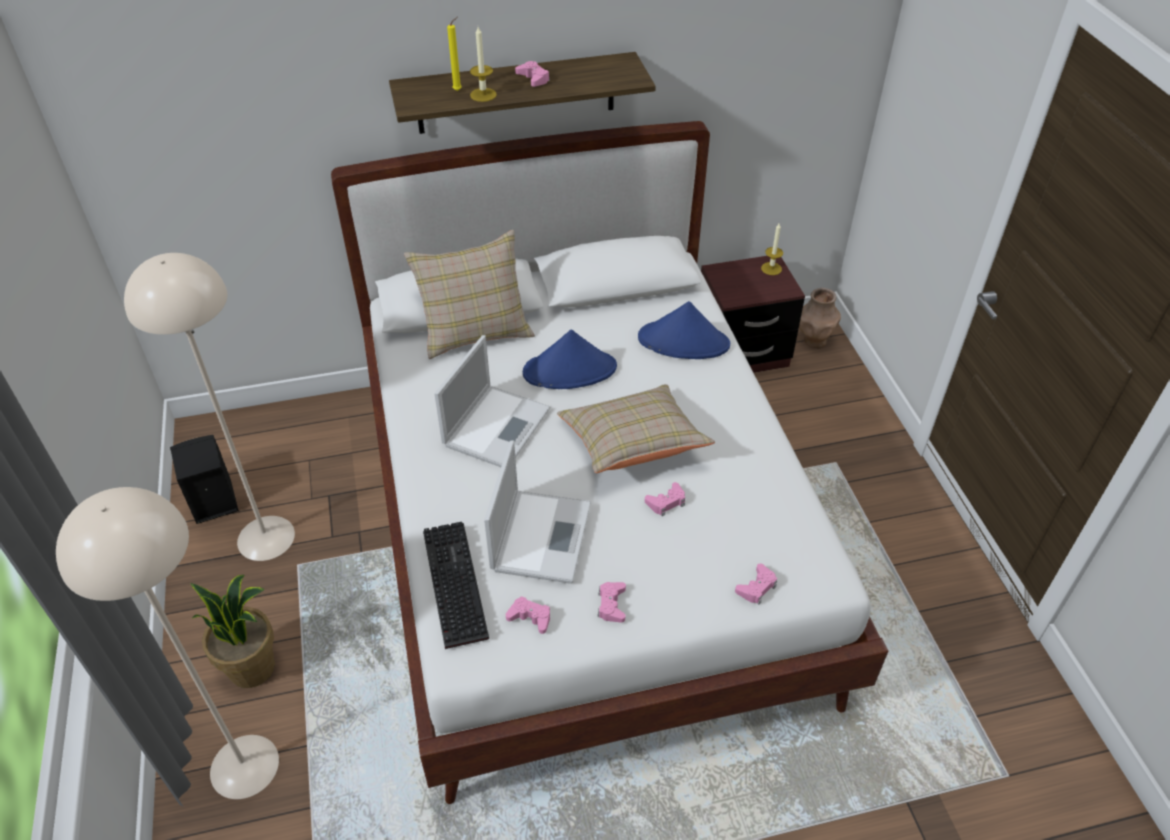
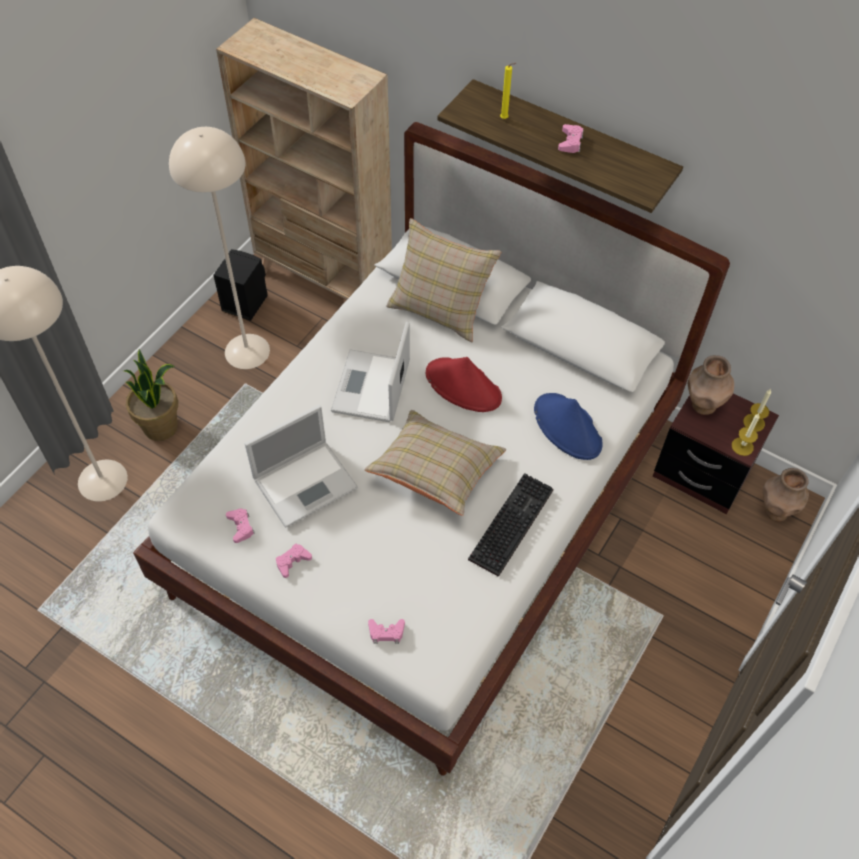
camera: 45 degrees right, 10 degrees up
keyboard [423,522,489,649] -> keyboard moved to [468,473,553,577]
laptop [434,335,550,467] -> laptop turned 120 degrees clockwise [331,322,410,422]
candle [470,27,497,102] -> candle moved to [732,413,760,456]
blue hat [523,330,617,389] -> red hat [426,357,502,412]
pink game controller [645,482,685,516] -> none
none -> beige bookcase [216,18,392,300]
none -> brown vase [688,355,734,415]

